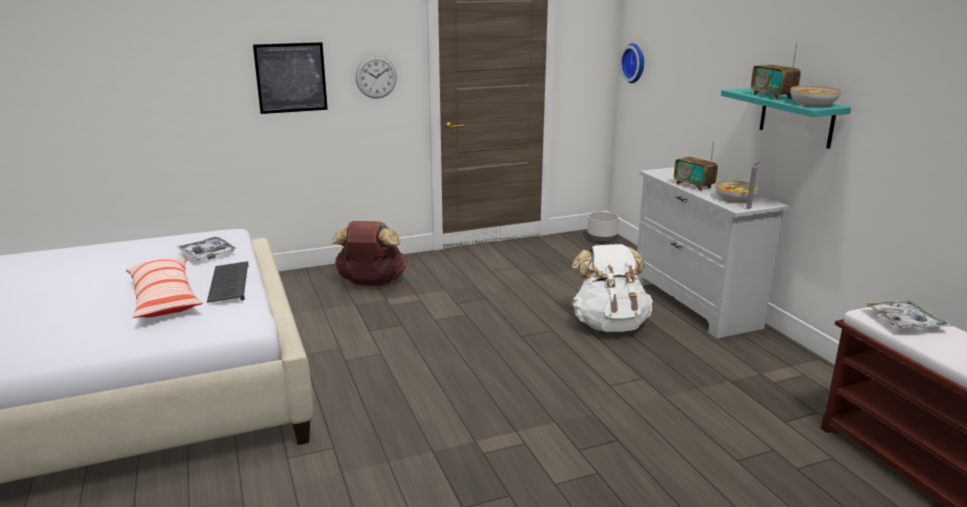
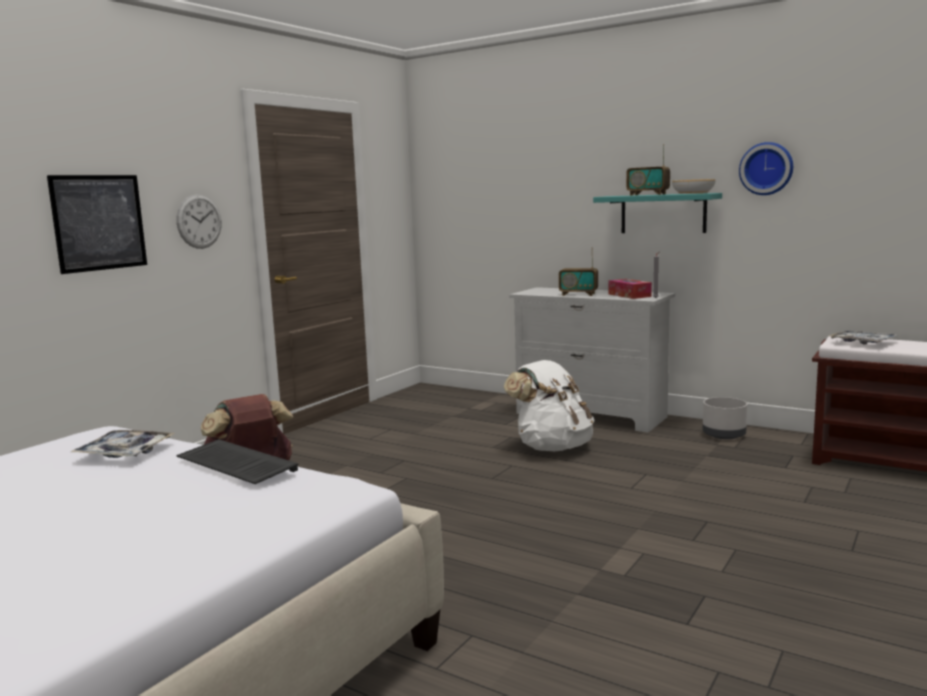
camera: 35 degrees left, 10 degrees down
pillow [126,258,203,318] -> none
grey planter [587,212,619,243] -> grey planter moved to [703,397,747,439]
wall clock [620,43,644,83] -> wall clock moved to [739,142,793,195]
bowl [715,181,759,203] -> tissue box [608,279,652,299]

